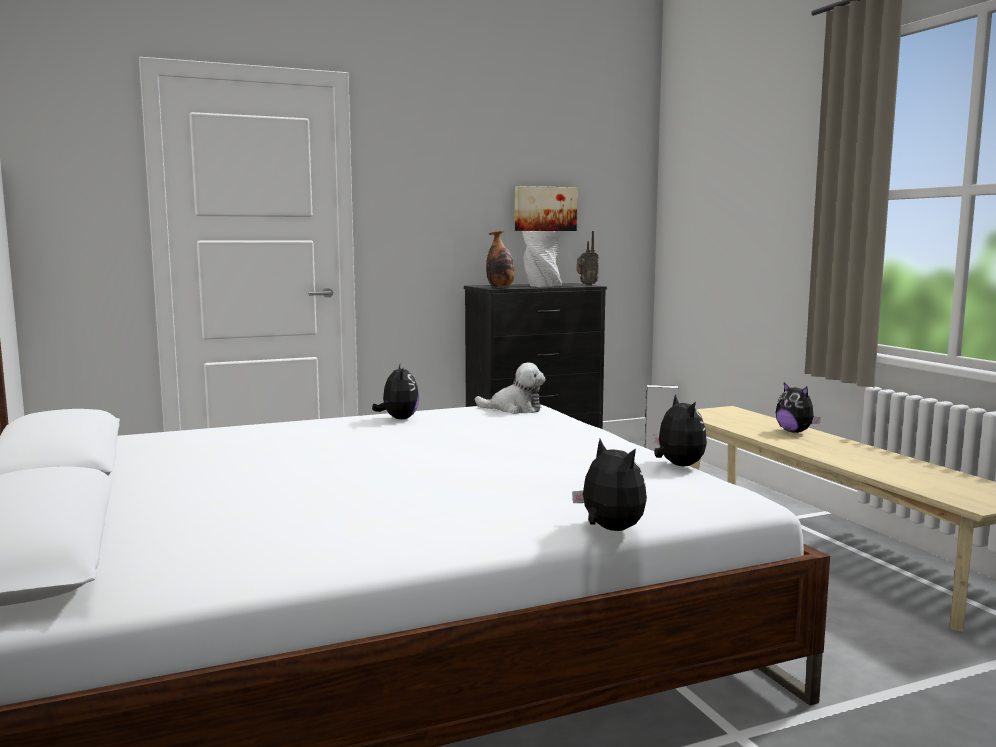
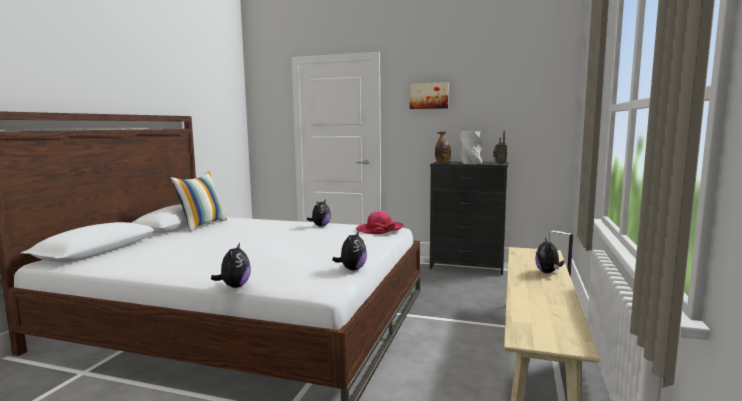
camera: 40 degrees right, 0 degrees up
plush toy [475,362,546,414] -> hat [356,211,404,234]
picture [515,186,577,231] -> picture moved to [410,82,448,109]
none -> pillow [170,172,227,232]

